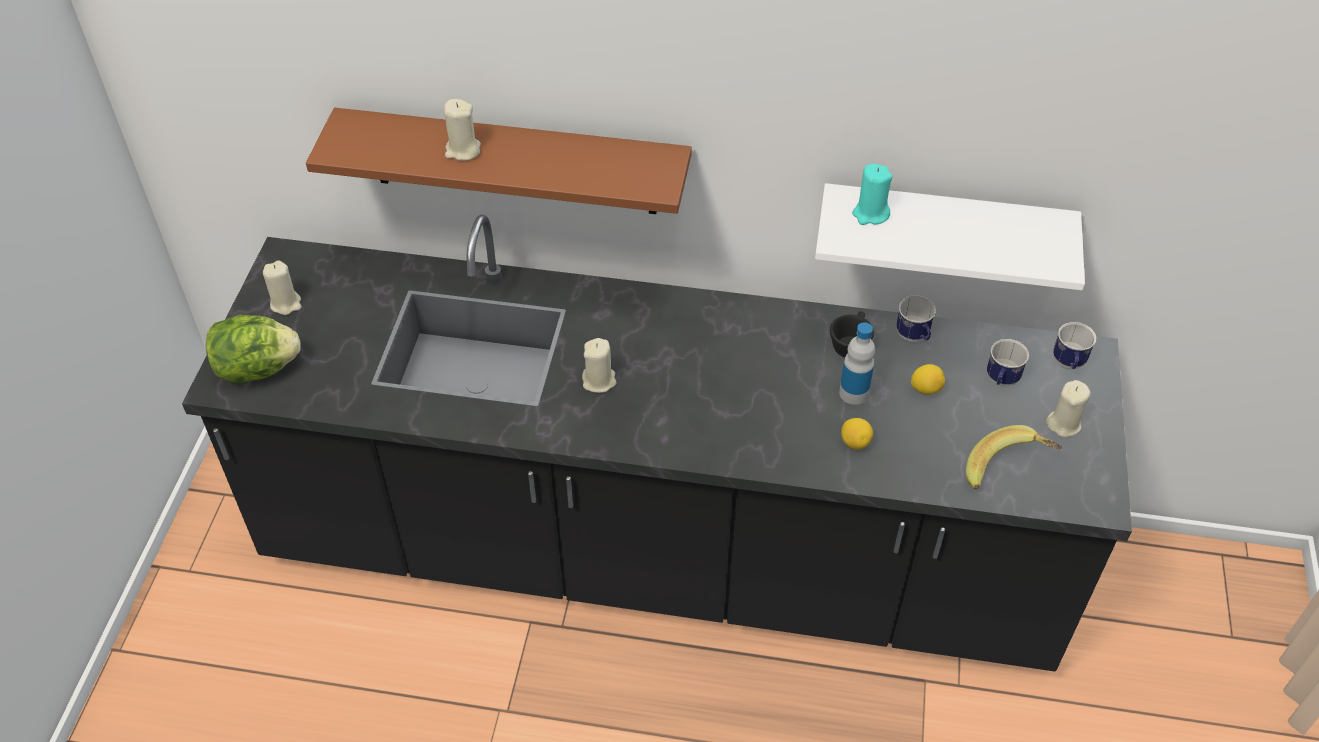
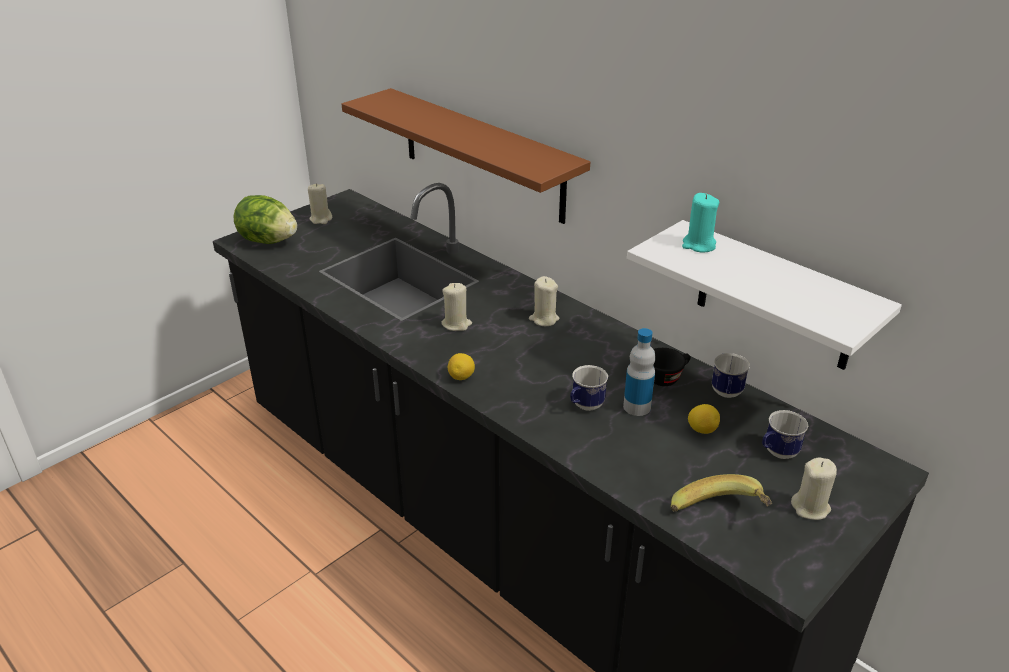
camera: 35 degrees right, 15 degrees down
beige candle [444,99,481,161] -> beige candle moved to [529,276,559,326]
lemon [841,418,873,450] -> lemon moved to [448,353,475,380]
mug [1053,322,1096,369] -> mug moved to [570,365,608,411]

